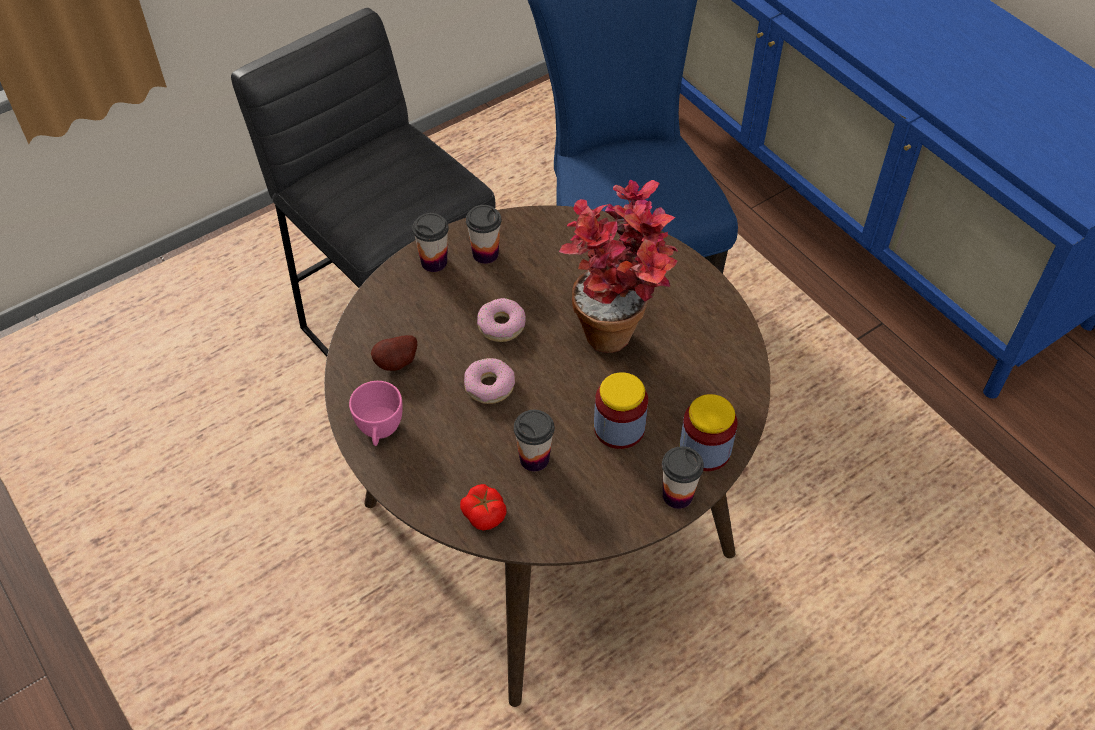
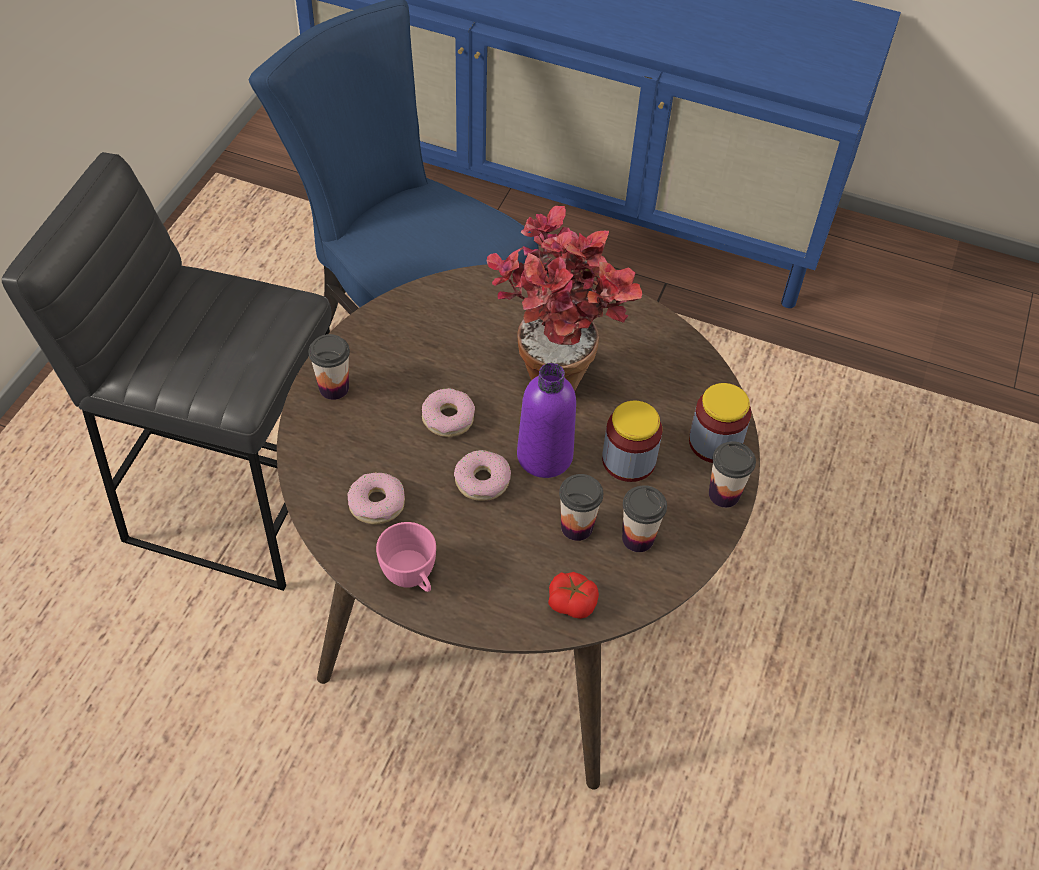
camera: 35 degrees left, 0 degrees up
potato [371,335,418,371] -> donut [347,472,405,524]
cup [466,205,501,264] -> cup moved to [622,485,667,552]
none -> purple bottle [517,363,576,478]

